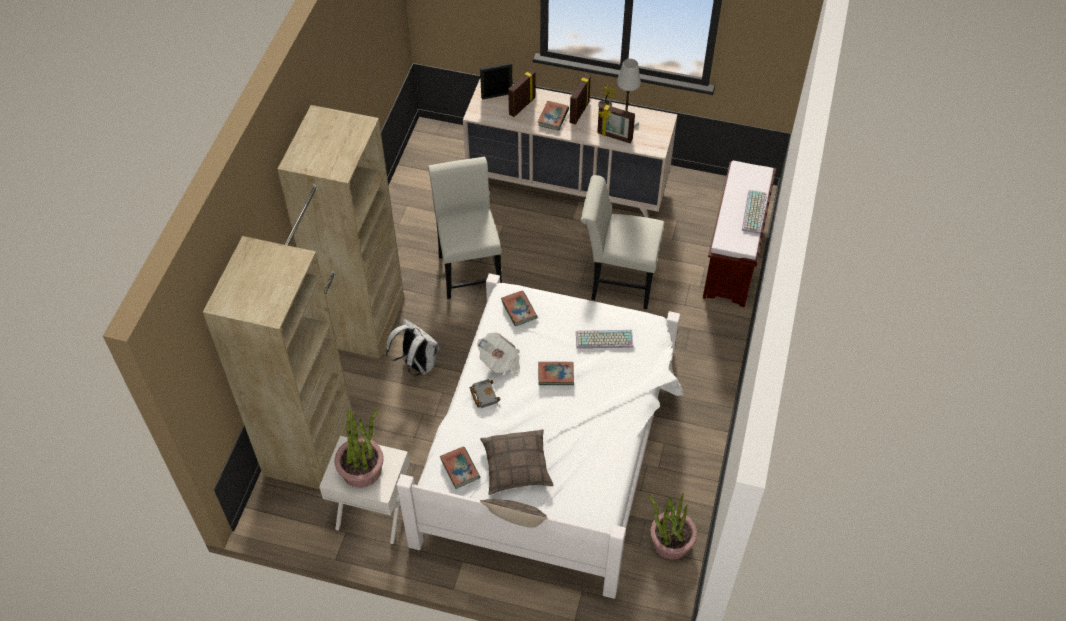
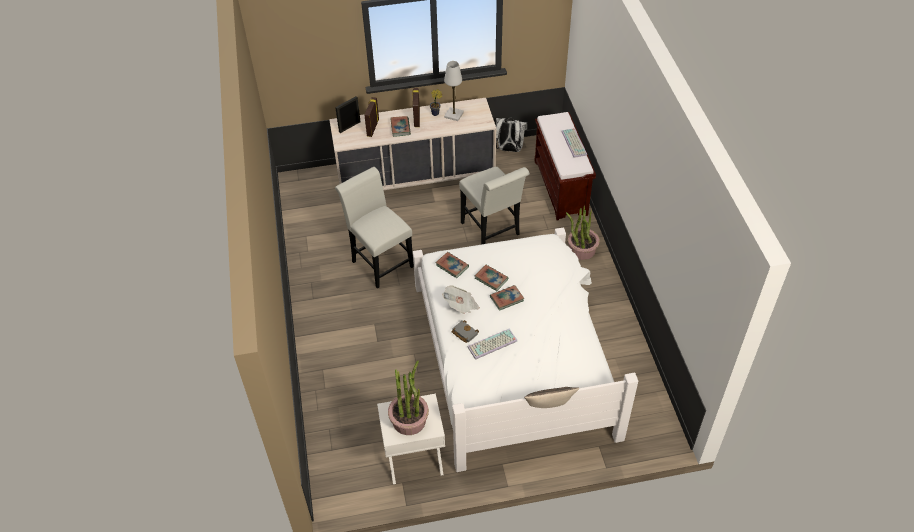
camera: 25 degrees left, 5 degrees down
beige wardrobe [203,105,404,489] -> none
white backpack [386,319,440,376] -> white backpack moved to [496,118,527,152]
book [440,447,480,489] -> book moved to [475,265,508,291]
pillow [480,429,554,495] -> none
keyboard [576,330,634,348] -> keyboard moved to [467,329,517,360]
white chair [581,175,664,309] -> white chair turned 105 degrees counterclockwise [459,167,530,244]
picture frame [597,103,635,143] -> none
potted plant [649,493,697,559] -> potted plant moved to [566,206,600,260]

